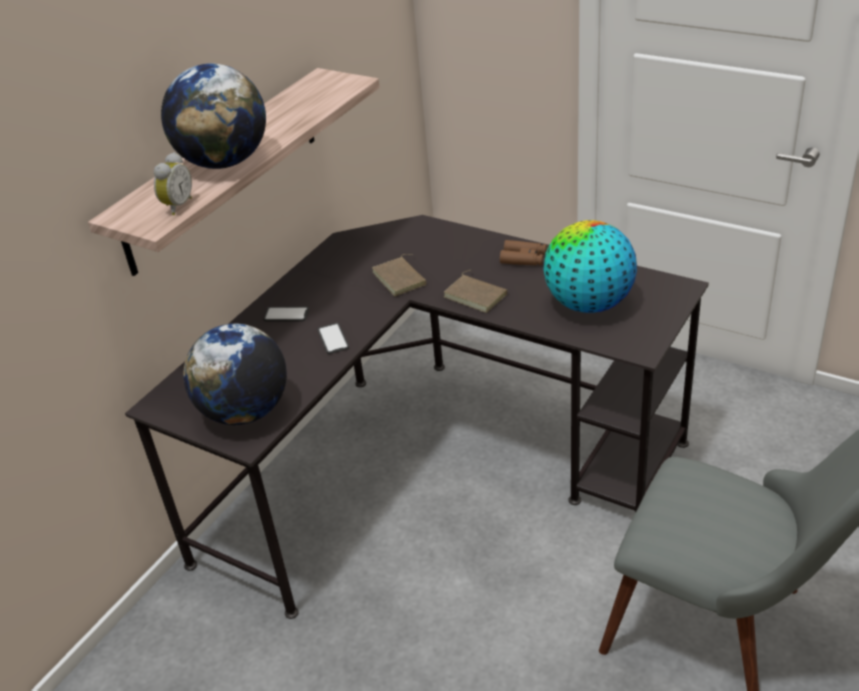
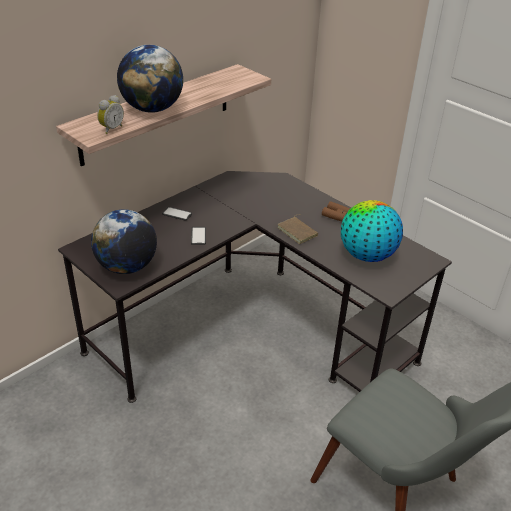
camera: 10 degrees right, 0 degrees up
brown book [372,254,426,296] -> none

